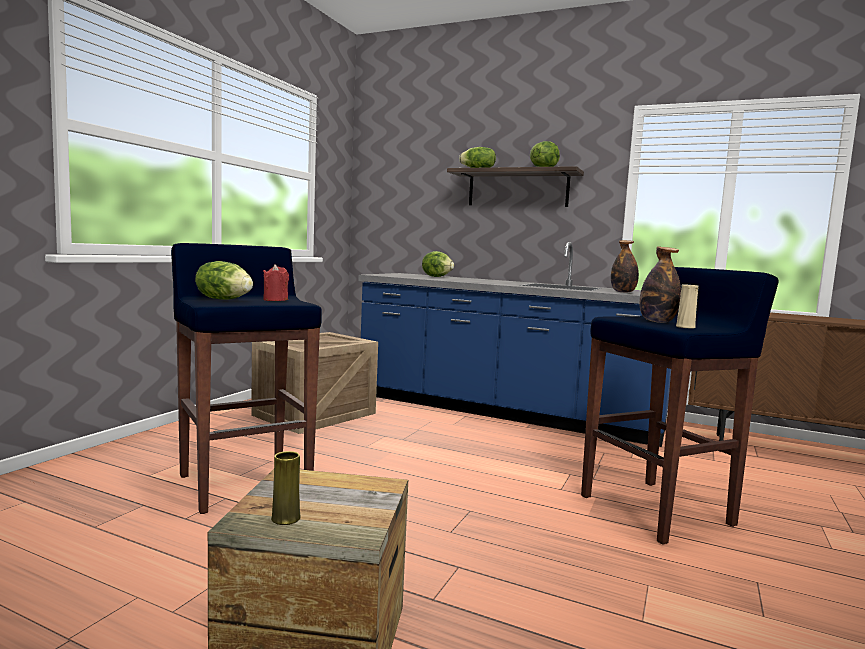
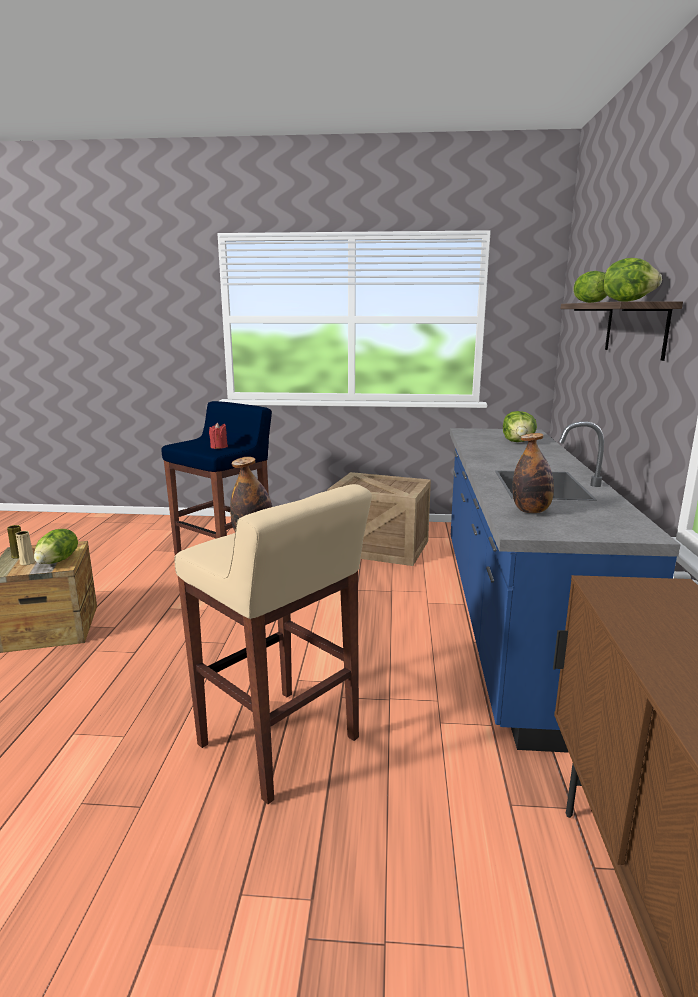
camera: 70 degrees right, 10 degrees up
lettuce [195,261,253,300] -> lettuce moved to [34,529,78,564]
blue stool [581,267,779,545] -> beige stool [174,484,372,804]
beige vase [676,284,699,329] -> beige vase moved to [16,531,35,565]

